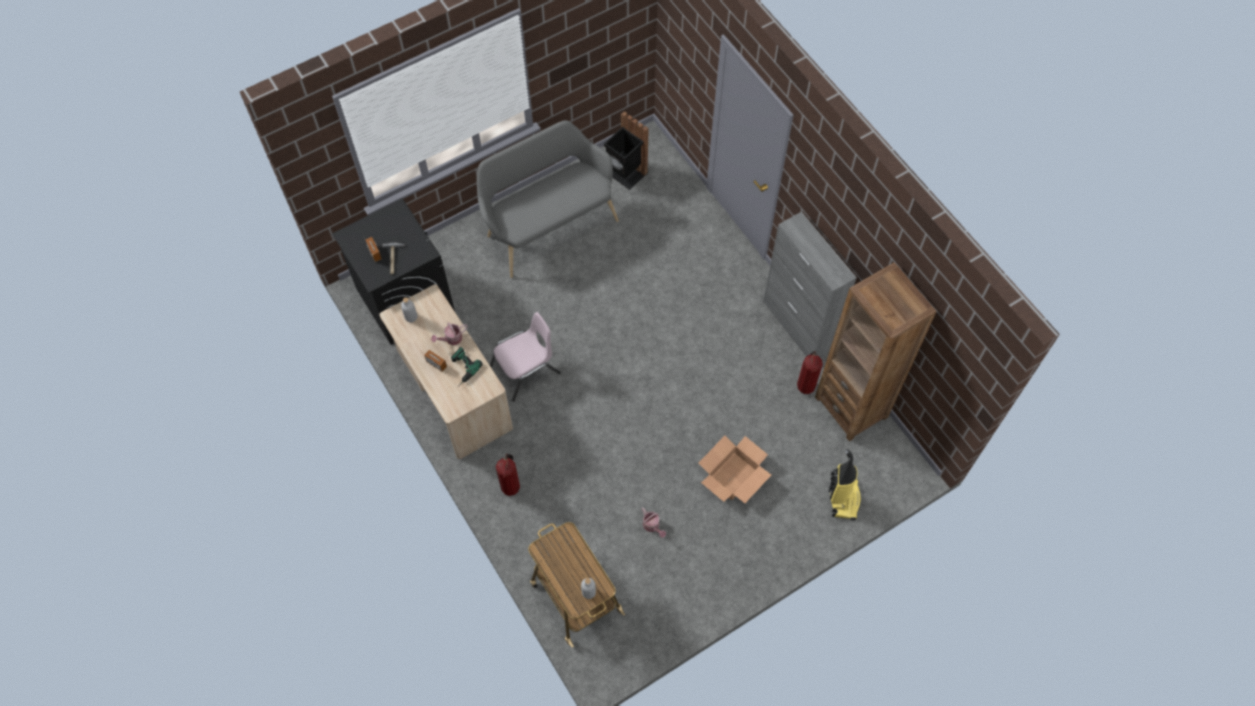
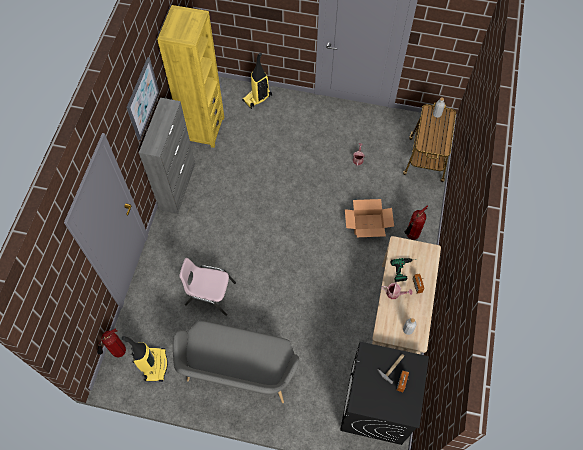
camera: 135 degrees left, 0 degrees up
pink chair [490,312,561,402] -> pink chair moved to [179,258,236,316]
black trash can [604,111,649,190] -> vacuum cleaner [122,336,168,382]
cardboard box [699,436,771,503] -> cardboard box moved to [345,199,394,237]
fire extinguisher [797,351,823,394] -> fire extinguisher moved to [97,328,126,358]
brown bookcase [815,262,937,441] -> yellow bookcase [157,5,224,148]
none -> picture [126,57,159,140]

